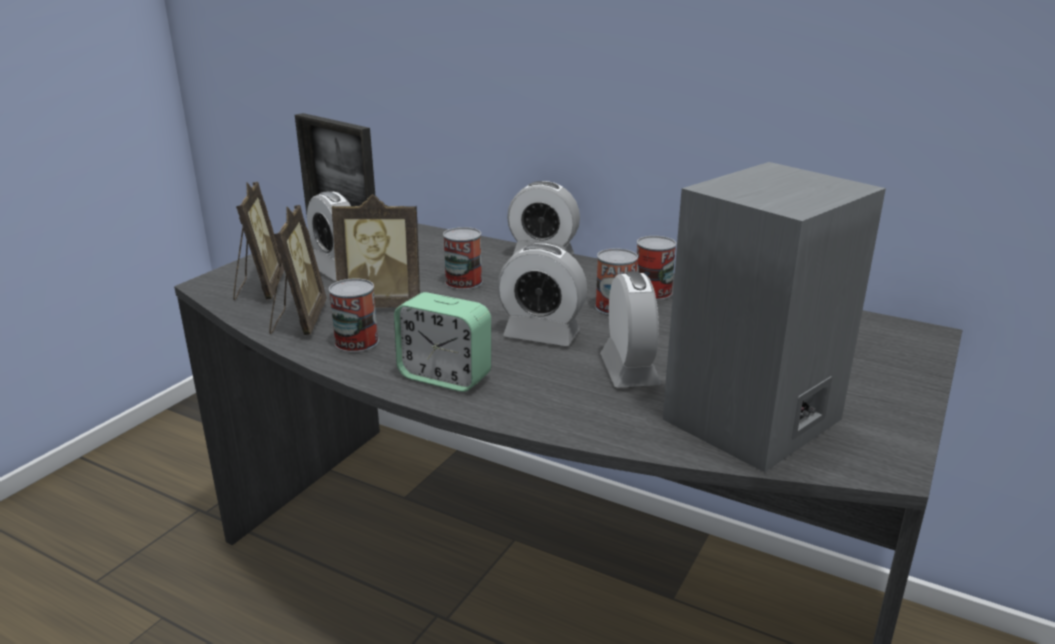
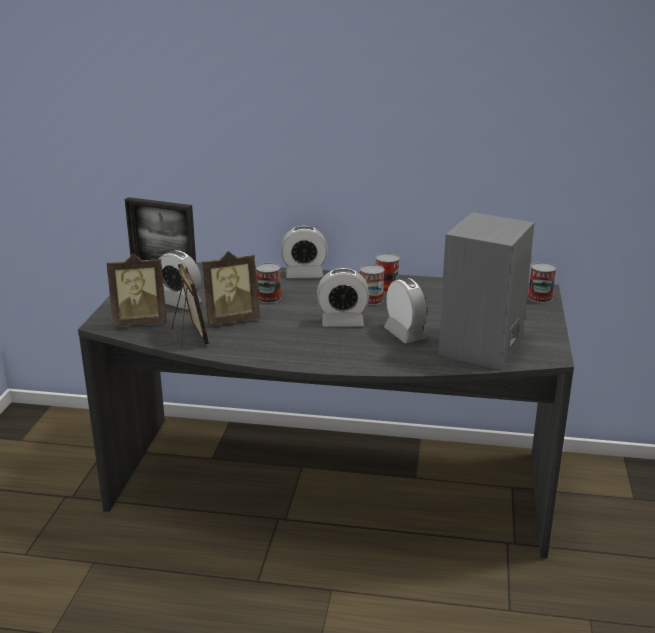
camera: 20 degrees left, 0 degrees up
picture frame [233,182,284,300] -> picture frame turned 105 degrees clockwise [107,254,167,327]
can [329,278,379,352] -> can moved to [528,262,556,303]
alarm clock [394,292,491,392] -> none

